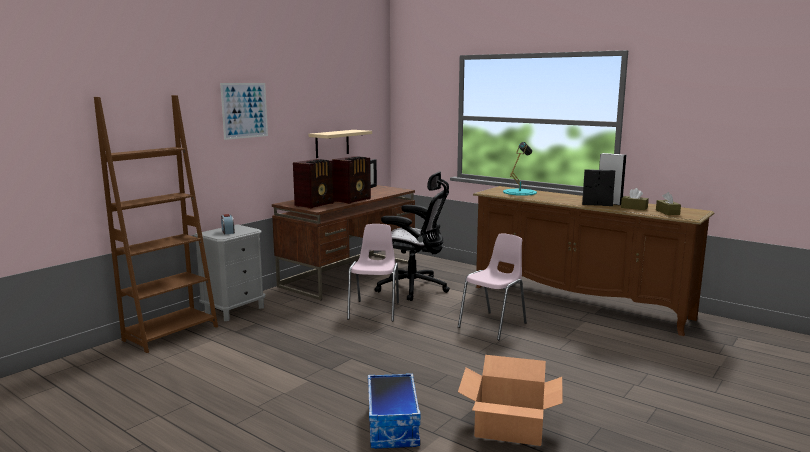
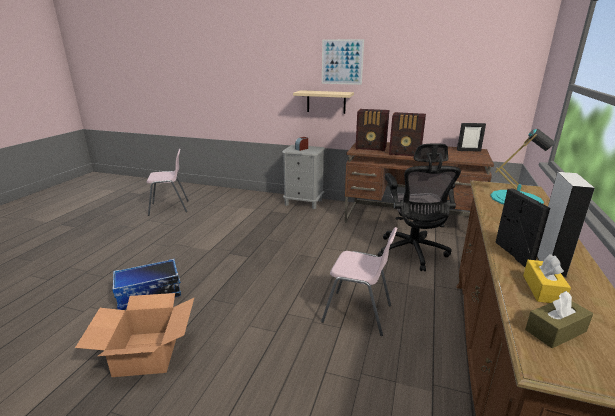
camera: 70 degrees right, 10 degrees up
brown bookcase [94,95,218,353] -> none
beige shelf [309,130,372,158] -> beige shelf moved to [293,90,354,114]
pink chair [347,224,399,321] -> pink chair moved to [147,149,189,216]
brown tissue box [621,188,649,210] -> yellow tissue box [523,254,571,303]

